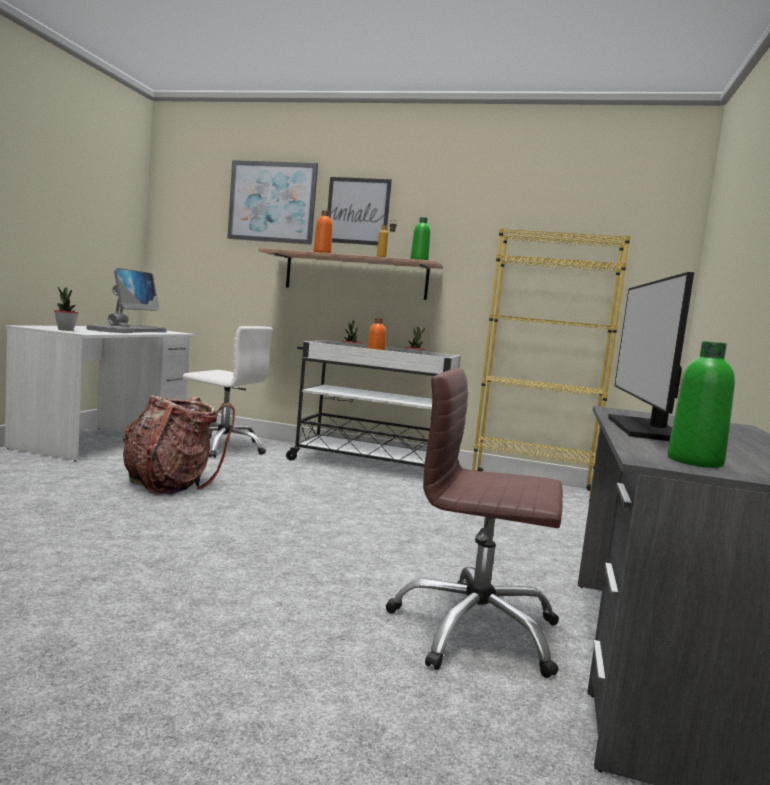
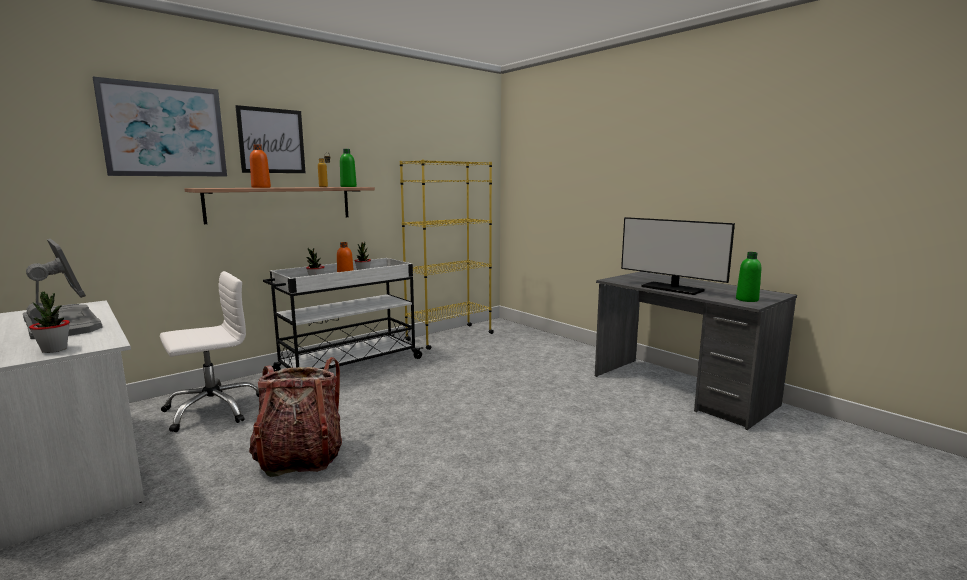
camera: 55 degrees left, 5 degrees up
brown office chair [386,368,563,678] -> none

